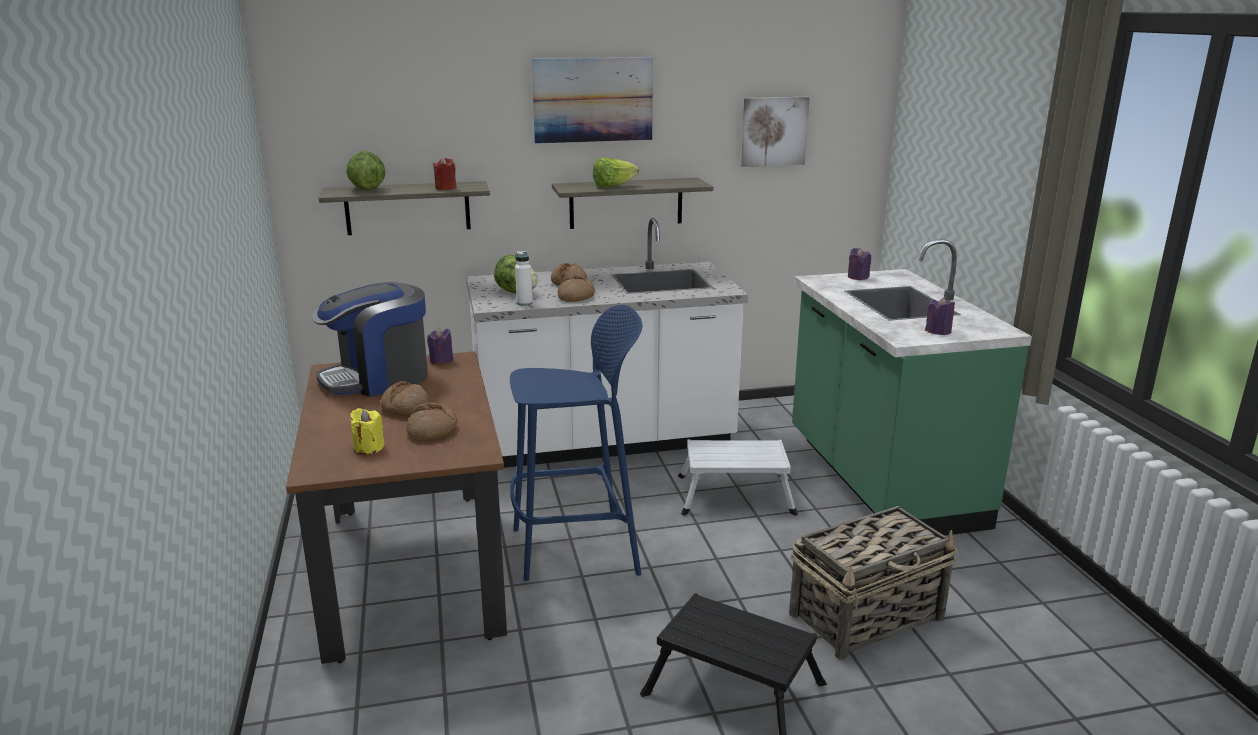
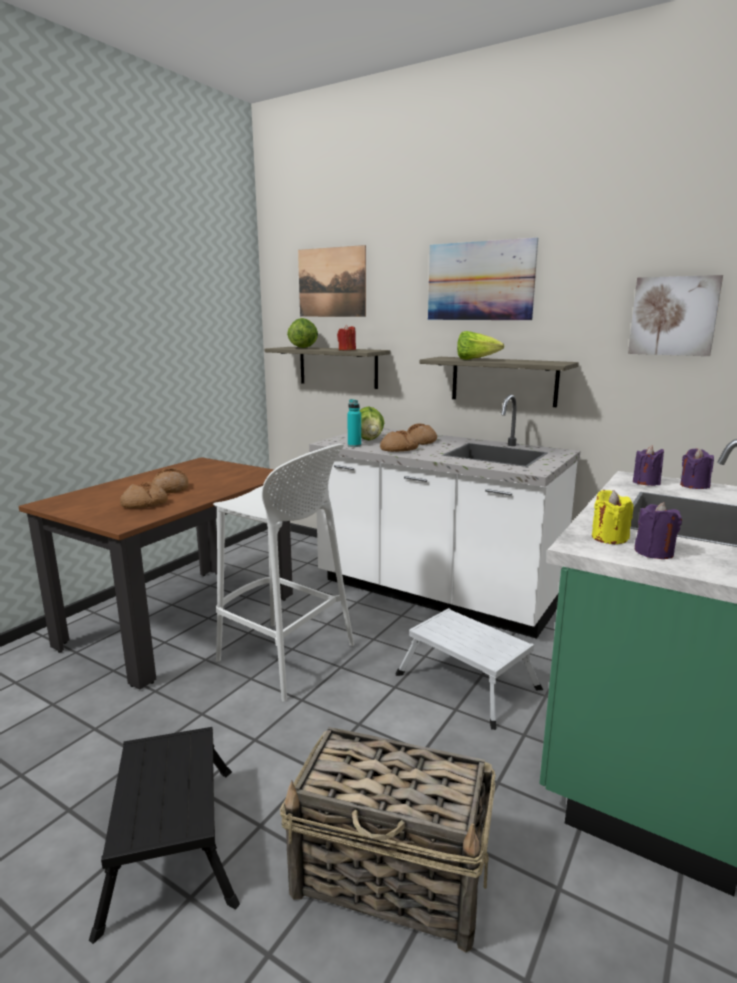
camera: 45 degrees right, 5 degrees down
coffee machine [312,282,428,397] -> none
yellow candle [351,408,384,454] -> yellow candle moved to [592,490,633,544]
purple candle [427,328,454,365] -> purple candle moved to [633,446,664,486]
blue stool [510,305,642,581] -> white stool [213,444,354,702]
white bottle [515,251,533,306] -> turquoise bottle [347,399,361,447]
none -> picture [298,245,366,317]

